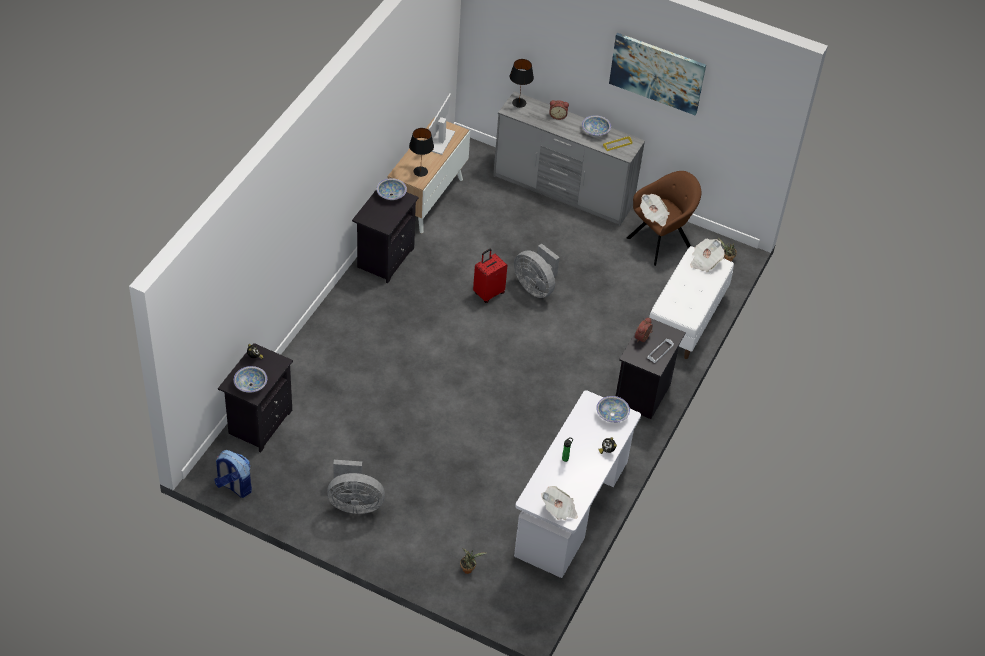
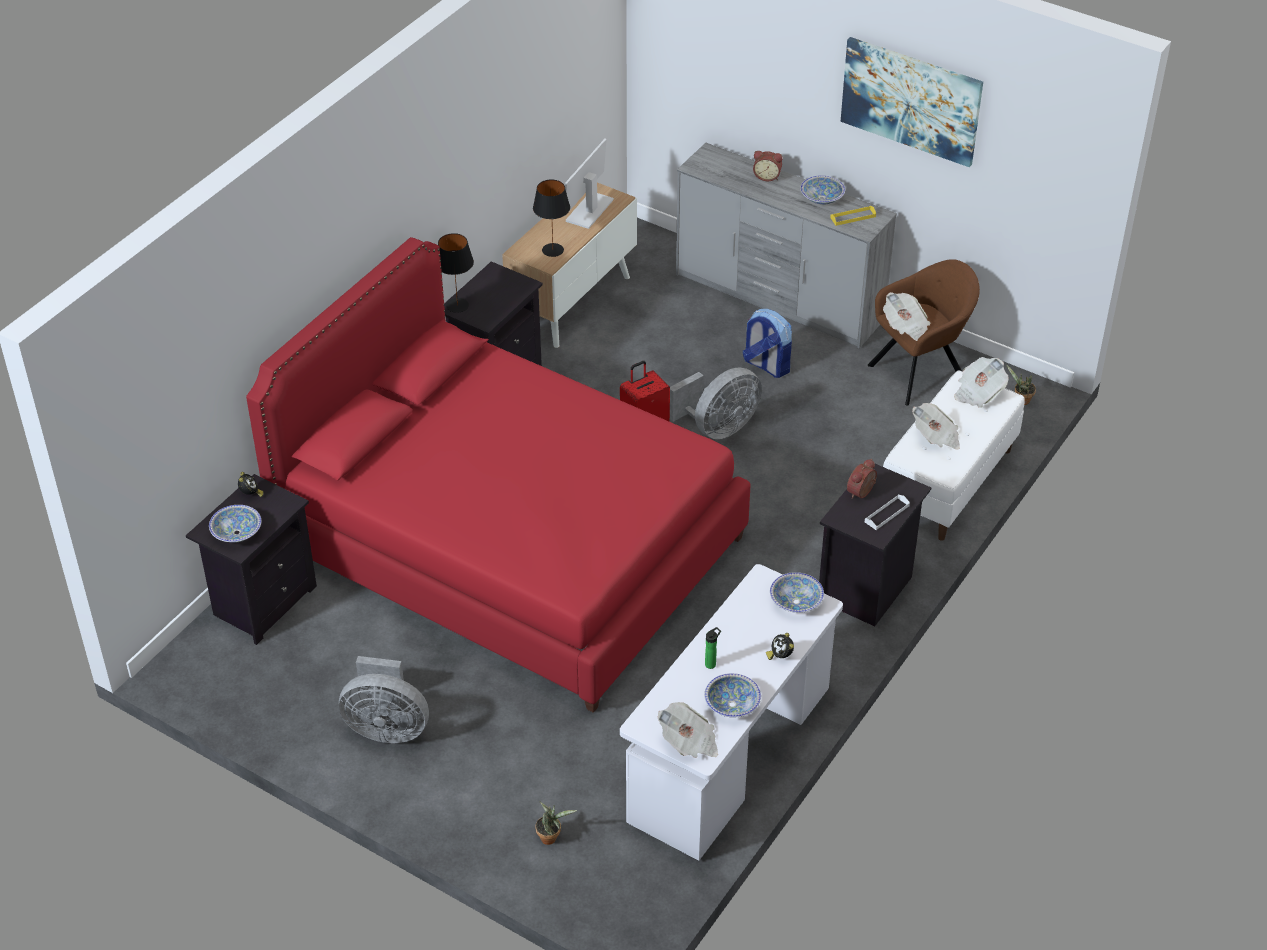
camera: 10 degrees right, 5 degrees down
backpack [214,450,252,498] -> backpack moved to [743,309,792,378]
bowl [377,178,407,200] -> bowl moved to [704,673,761,717]
black table lamp [510,59,534,108] -> black table lamp moved to [438,233,474,313]
grey fan [514,243,560,298] -> grey fan turned 90 degrees counterclockwise [670,367,762,439]
none -> red bed [246,237,751,713]
none -> newspaper [912,403,960,450]

